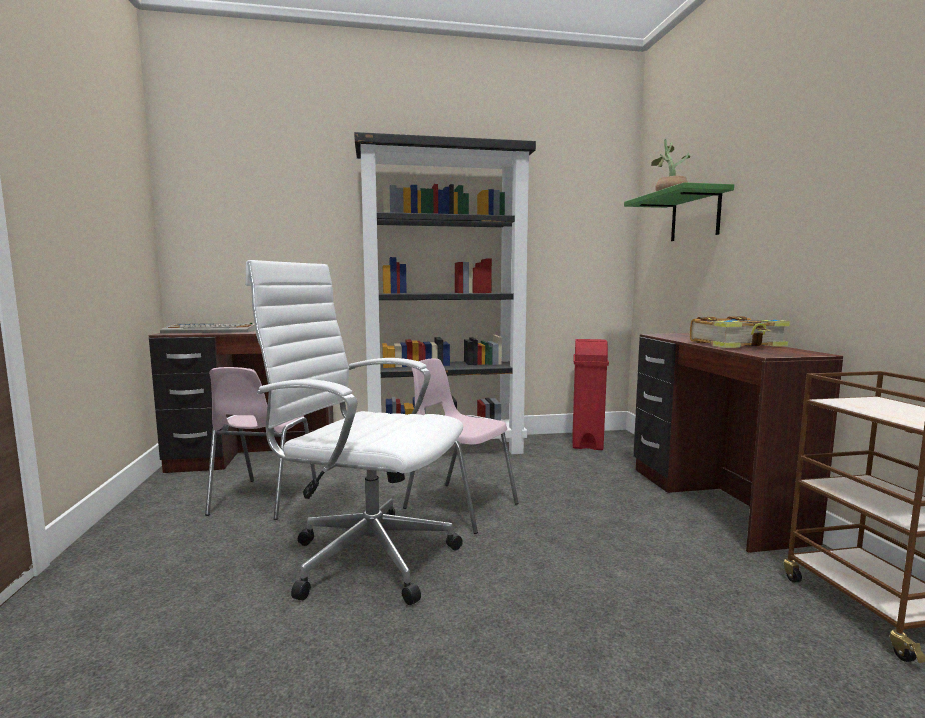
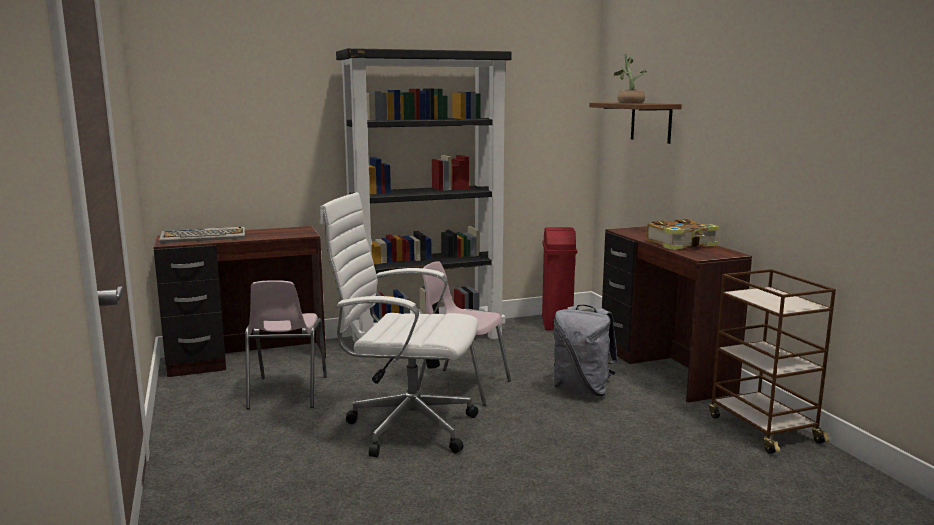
camera: 10 degrees left, 5 degrees up
green shelf [624,182,734,241] -> brown shelf [589,102,682,144]
none -> grey backpack [554,305,618,396]

